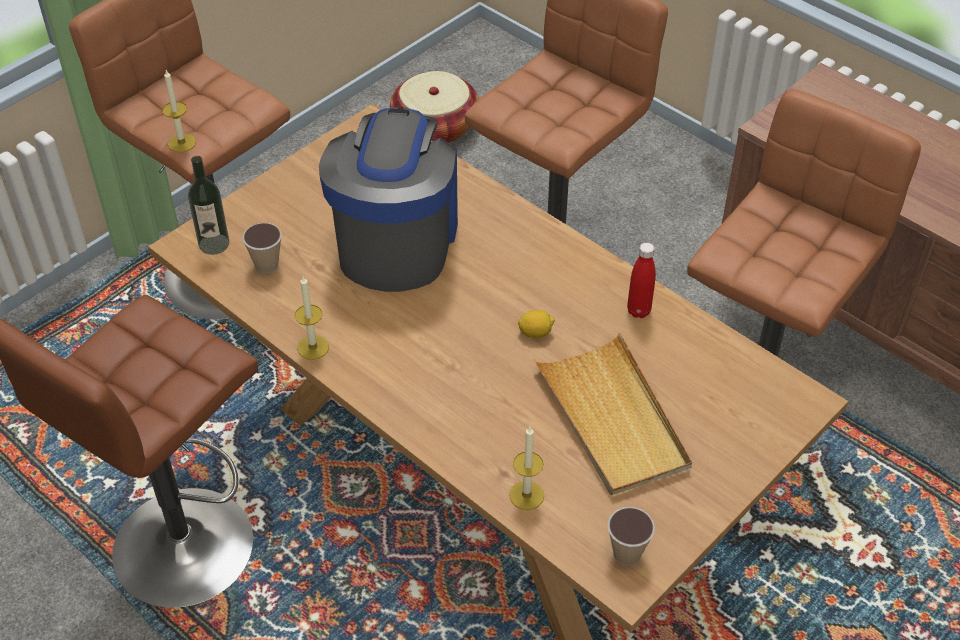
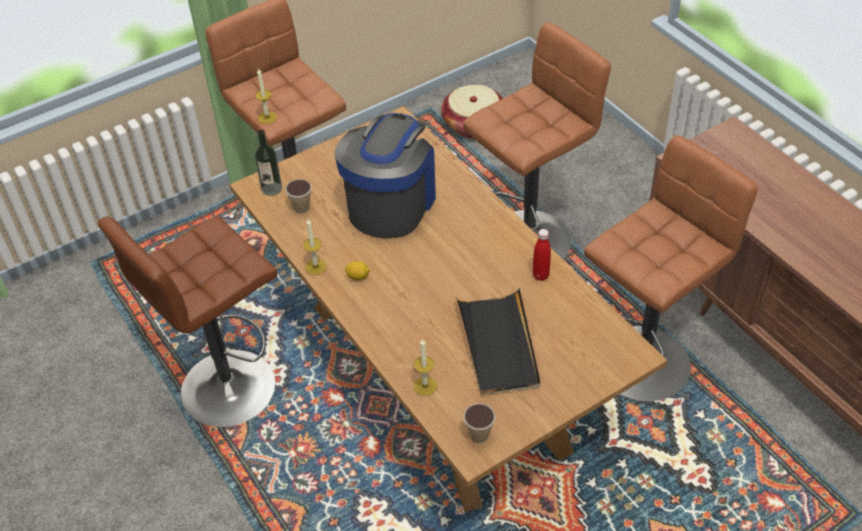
camera: 15 degrees right, 0 degrees up
lemon [518,310,555,338] -> lemon moved to [346,261,370,280]
beige tray [533,333,692,495] -> black tray [455,288,541,396]

